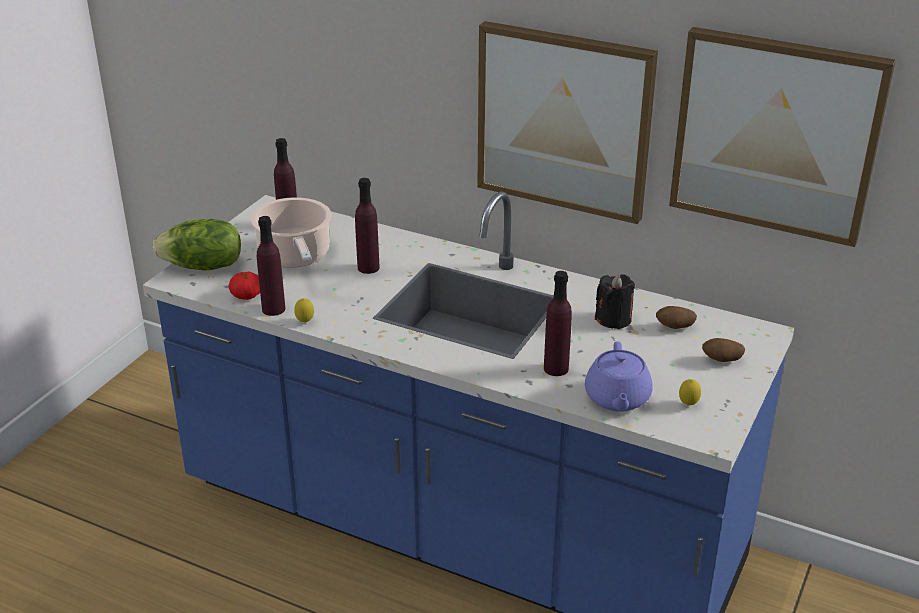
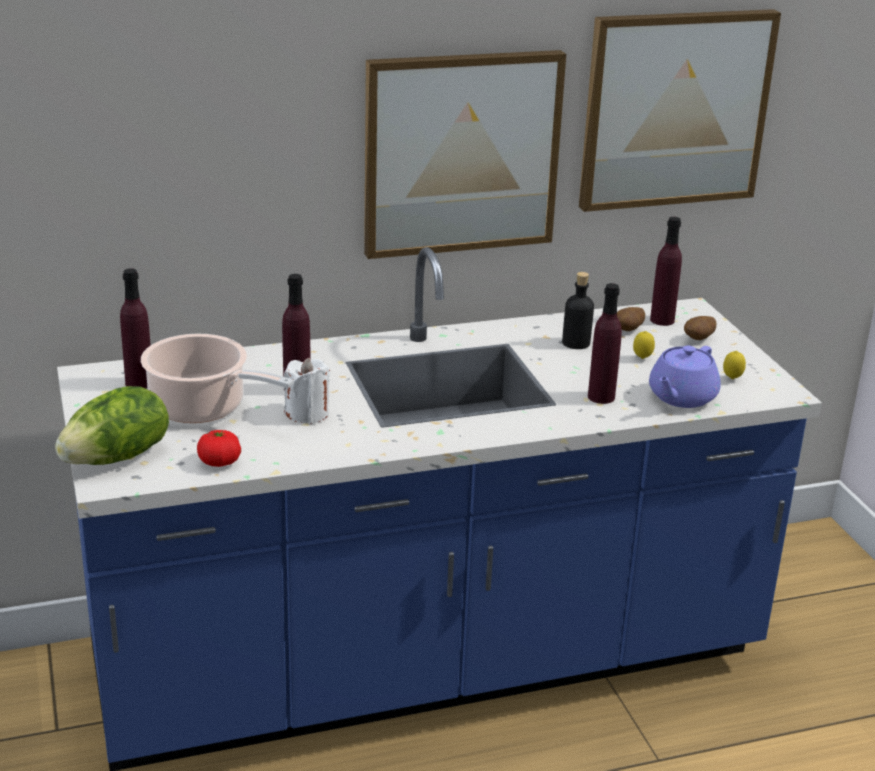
camera: 45 degrees left, 5 degrees down
purple bottle [257,216,285,316] -> purple bottle moved to [650,217,682,326]
lemon [294,298,314,323] -> lemon moved to [633,331,655,359]
purple teapot [585,341,653,412] -> purple teapot turned 75 degrees clockwise [649,345,721,408]
black candle [595,274,635,329] -> black bottle [562,272,594,349]
none -> white candle [284,358,330,424]

